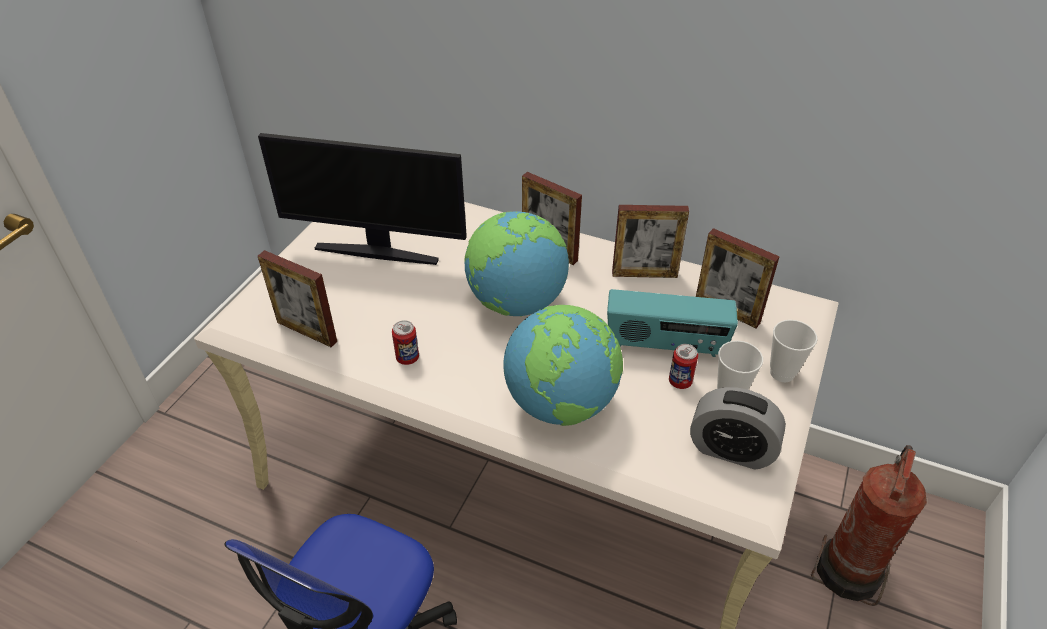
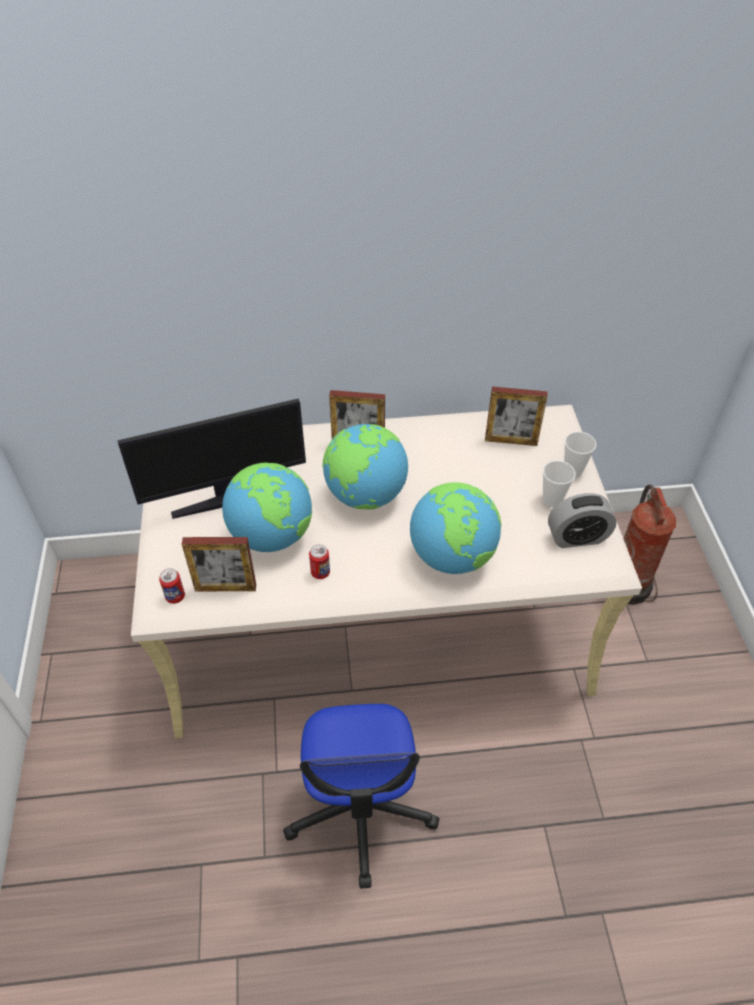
camera: 30 degrees left, 5 degrees up
radio [607,289,738,357] -> none
picture frame [612,205,689,278] -> none
can [669,344,698,389] -> can moved to [159,568,185,604]
none -> globe [222,463,312,552]

